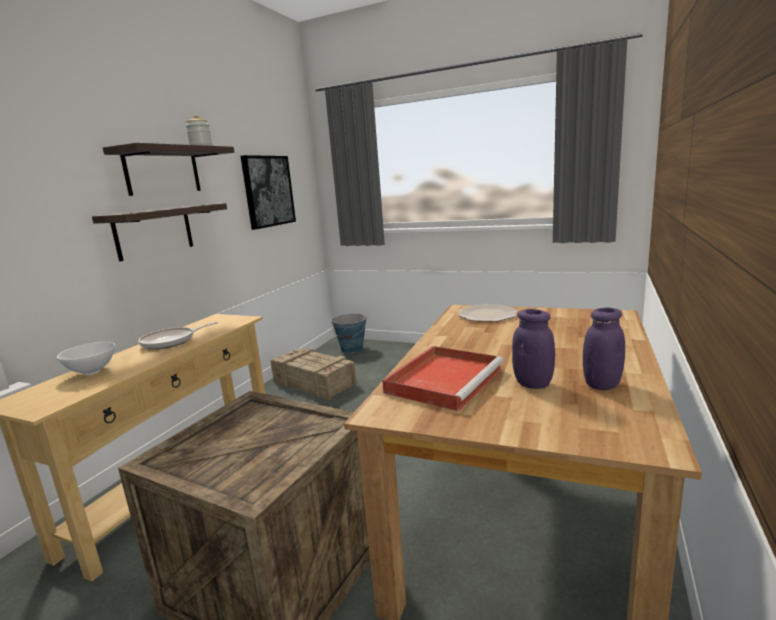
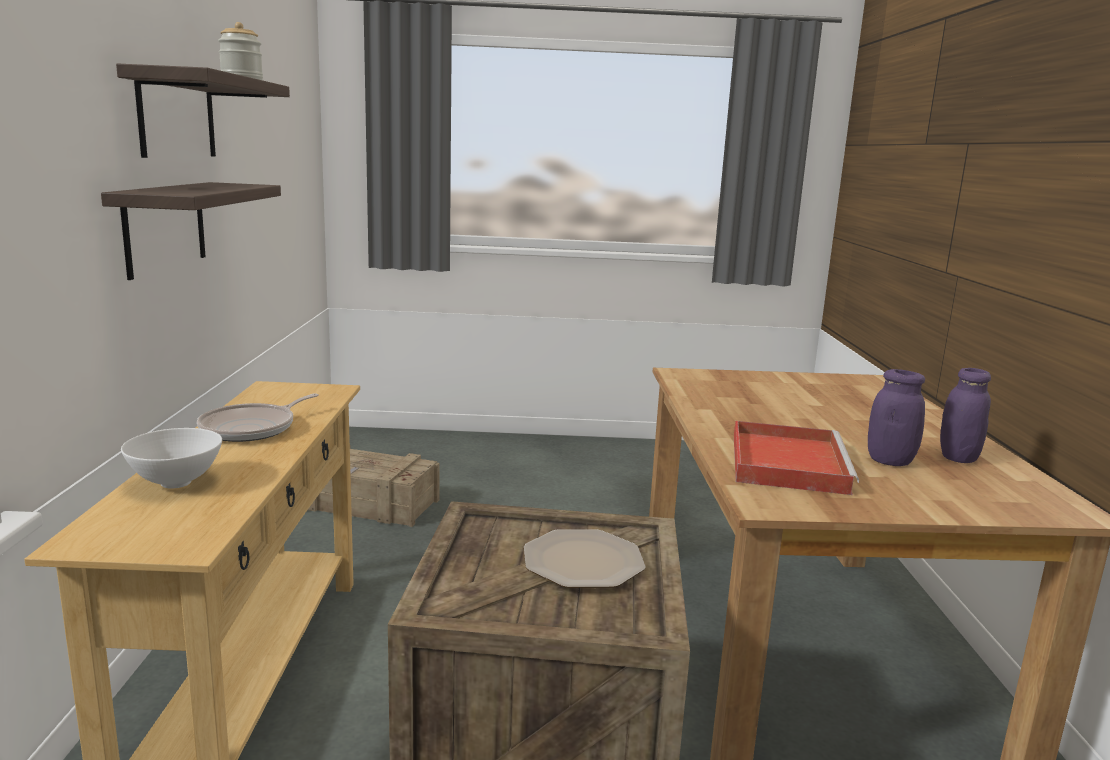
camera: 25 degrees left, 0 degrees up
picture [241,155,296,230] -> none
bucket [331,314,367,353] -> none
plate [458,305,517,322] -> plate moved to [524,529,646,588]

